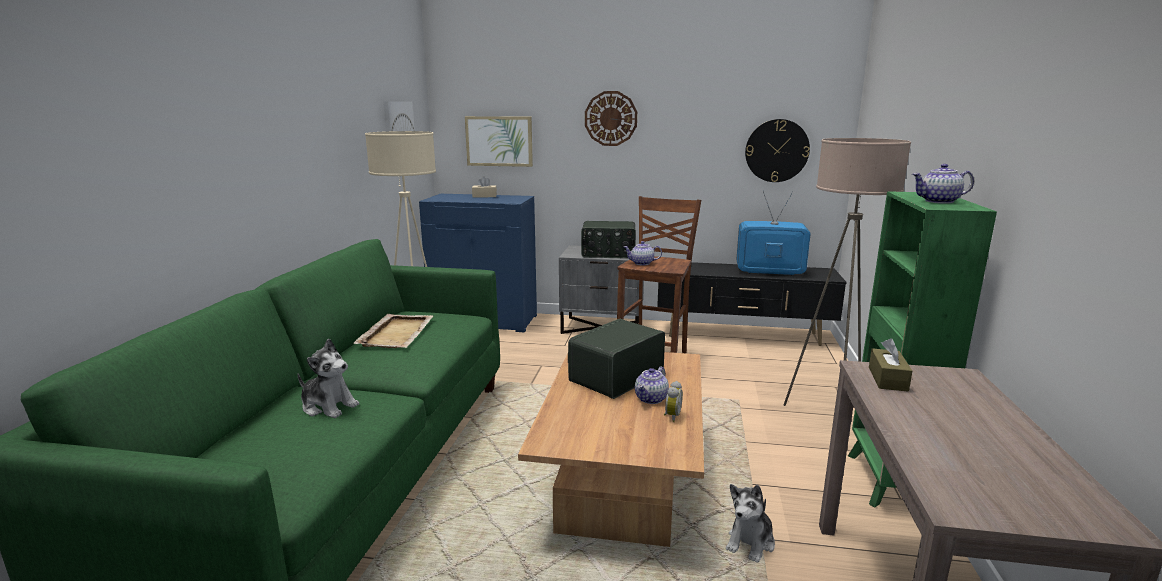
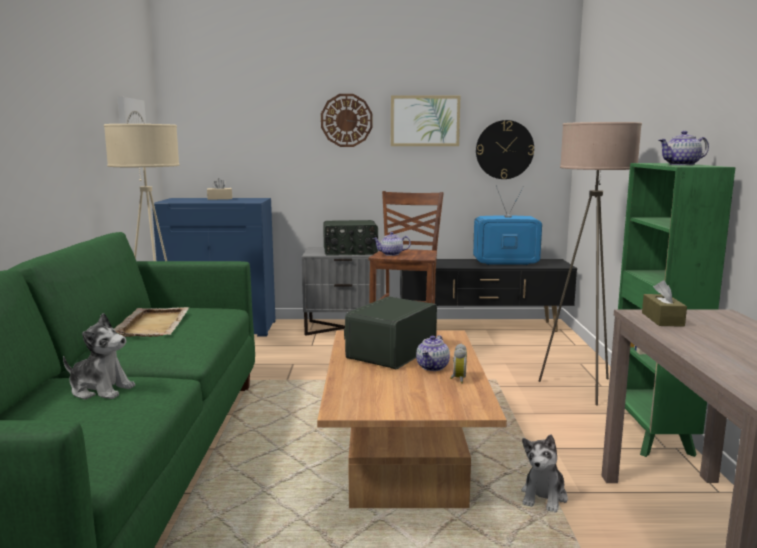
camera: 10 degrees left, 5 degrees down
picture [465,116,533,167] -> picture moved to [391,96,460,146]

